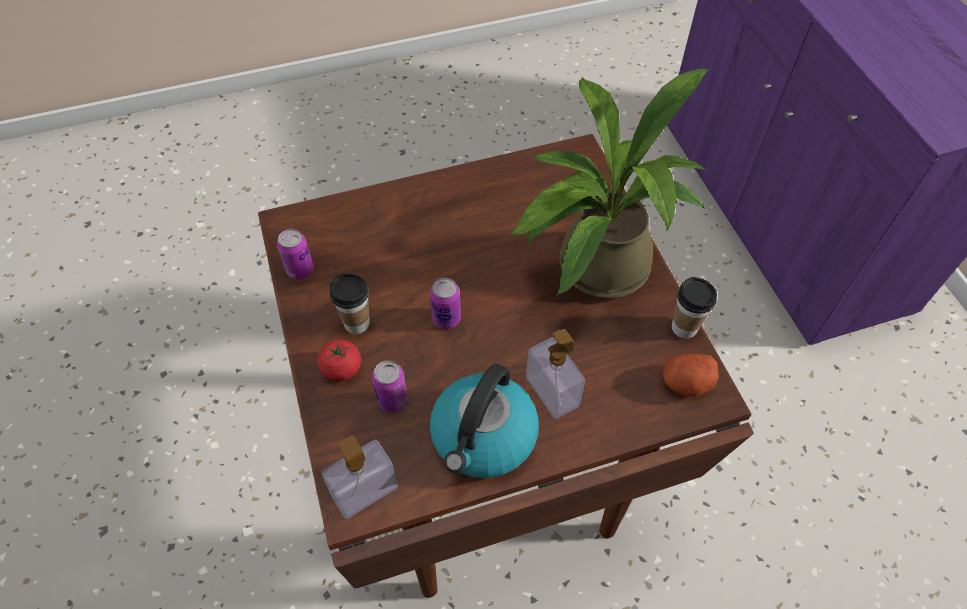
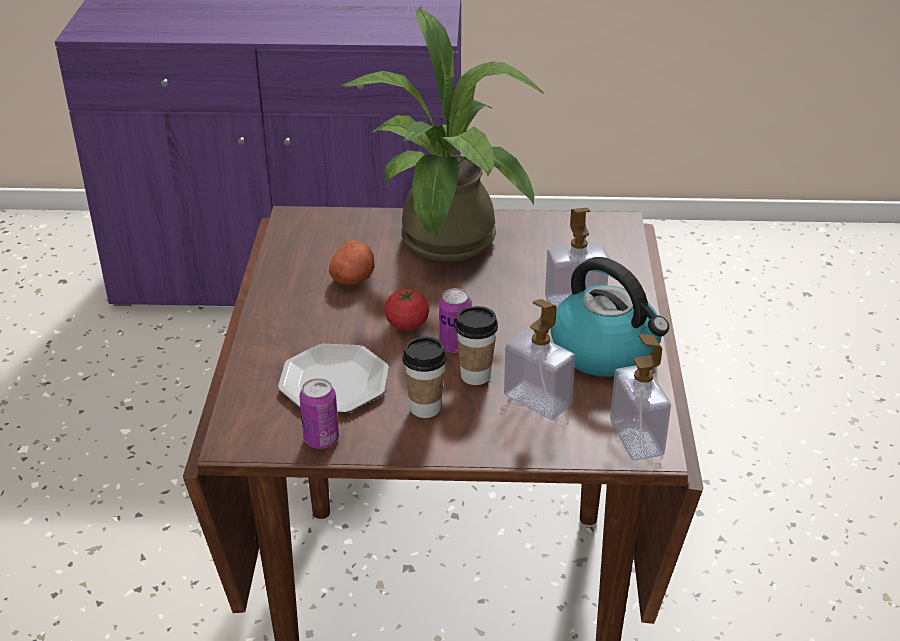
camera: 70 degrees left, 20 degrees down
tomato [318,339,361,381] -> tomato moved to [384,287,429,330]
can [372,360,408,412] -> soap dispenser [504,299,575,420]
potato [662,354,719,397] -> potato moved to [329,240,375,285]
cup [672,277,717,338] -> cup moved to [455,306,498,385]
none -> plate [278,344,389,413]

